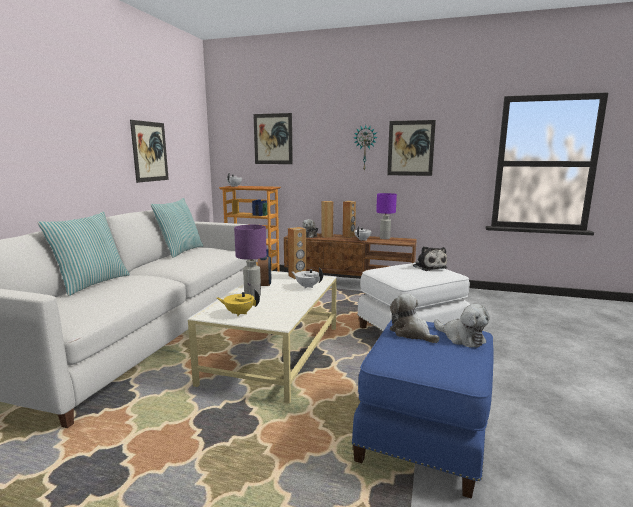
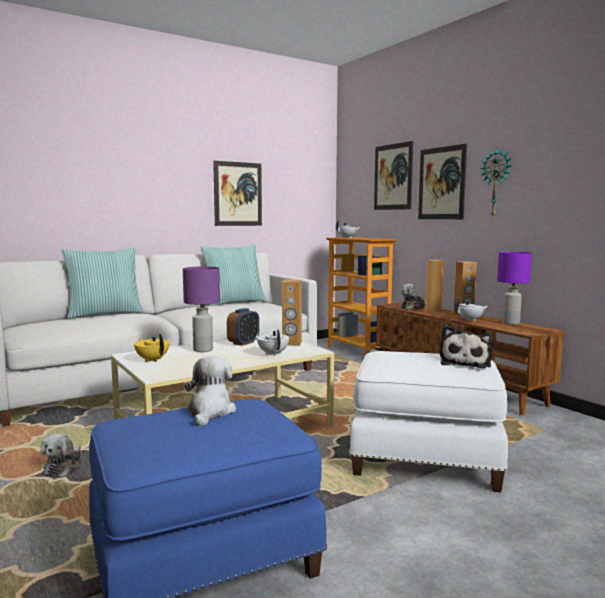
camera: 40 degrees right, 5 degrees down
picture [387,120,436,176] -> picture moved to [418,144,467,219]
plush toy [434,304,490,348] -> plush toy moved to [41,434,81,477]

